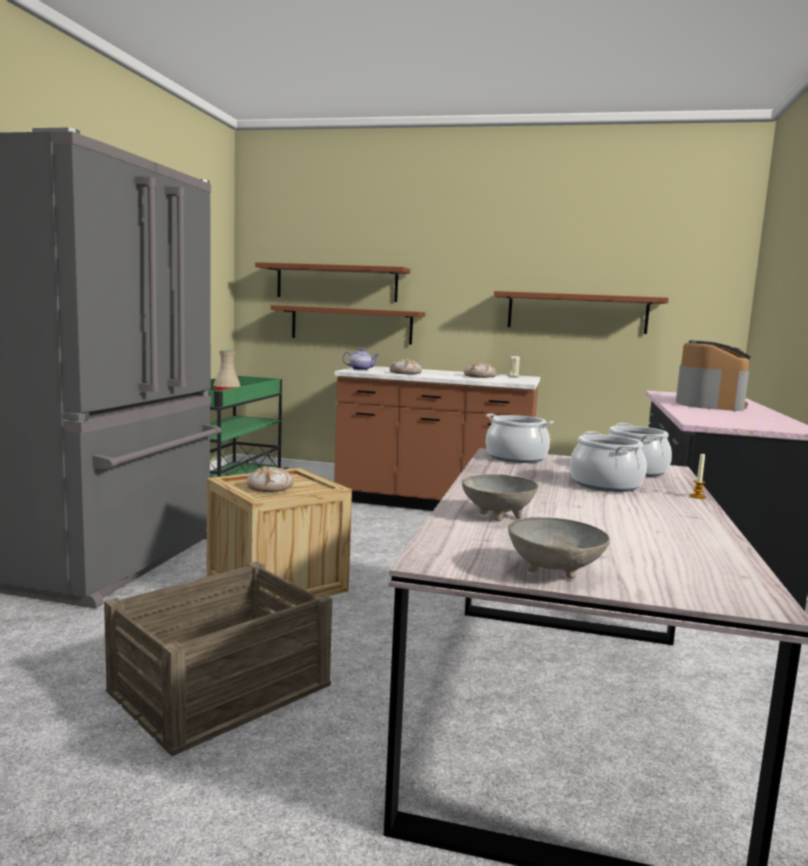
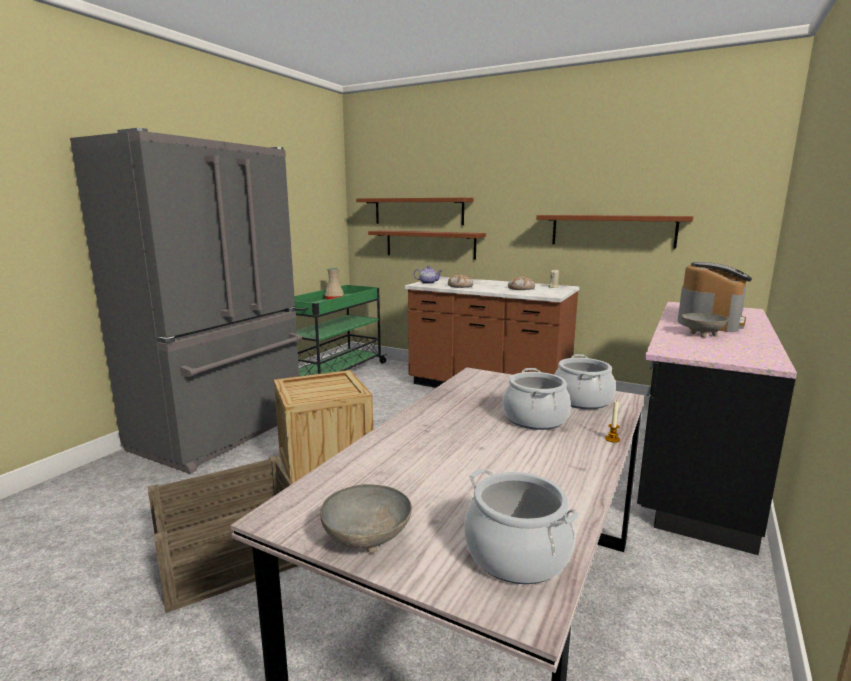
camera: 15 degrees right, 5 degrees up
bread [247,466,293,492] -> none
grey bowl [462,474,539,521] -> grey bowl moved to [681,313,728,337]
cooking pot [486,414,554,463] -> cooking pot moved to [464,469,579,584]

